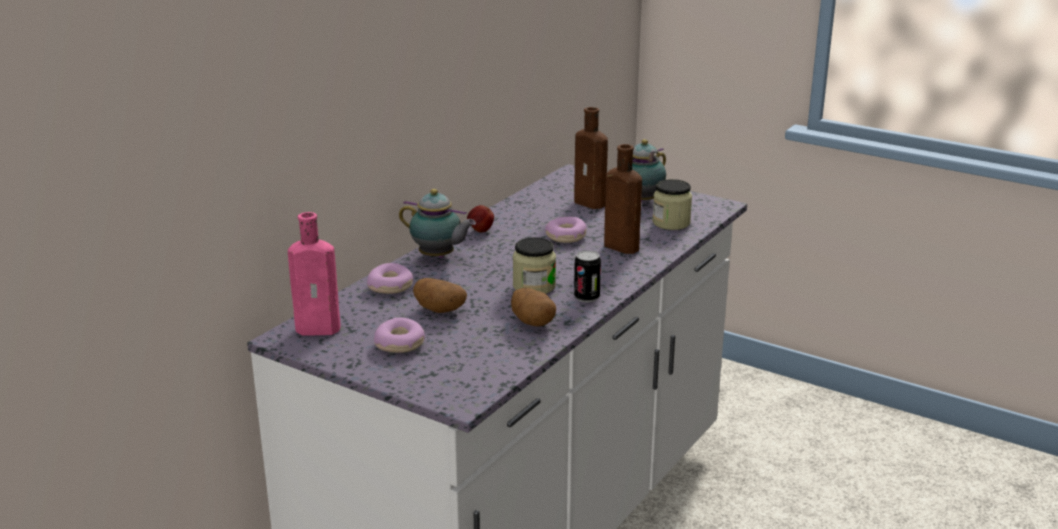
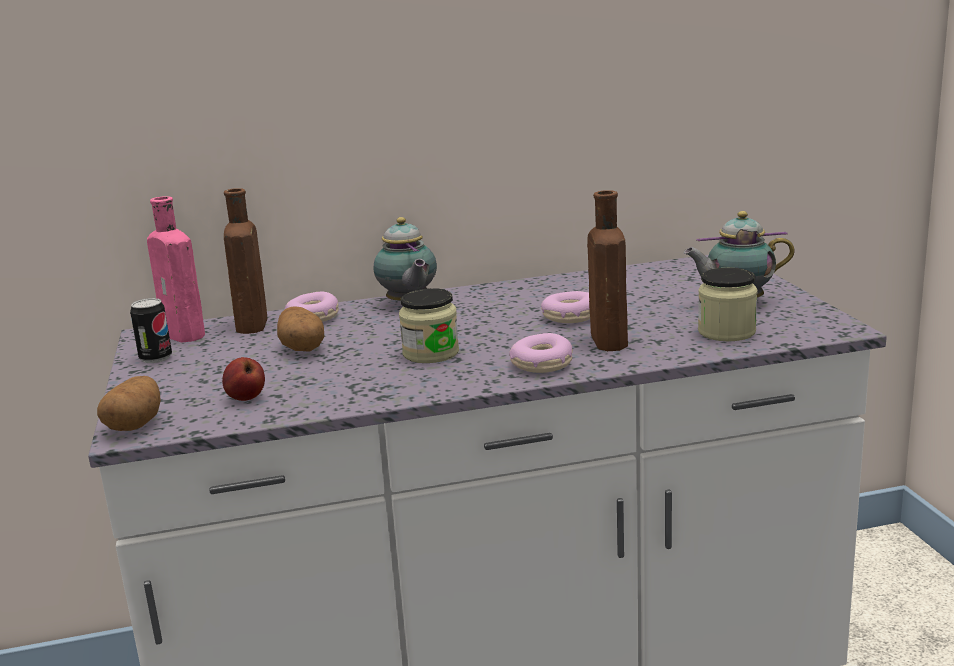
camera: 45 degrees right, 5 degrees down
donut [374,318,425,353] -> donut moved to [509,333,573,373]
apple [467,205,494,232] -> apple moved to [222,357,265,401]
potato [511,288,556,327] -> potato moved to [97,376,161,431]
brown bottle [574,107,608,209] -> brown bottle moved to [224,188,267,334]
can [574,251,601,302] -> can moved to [130,298,172,363]

